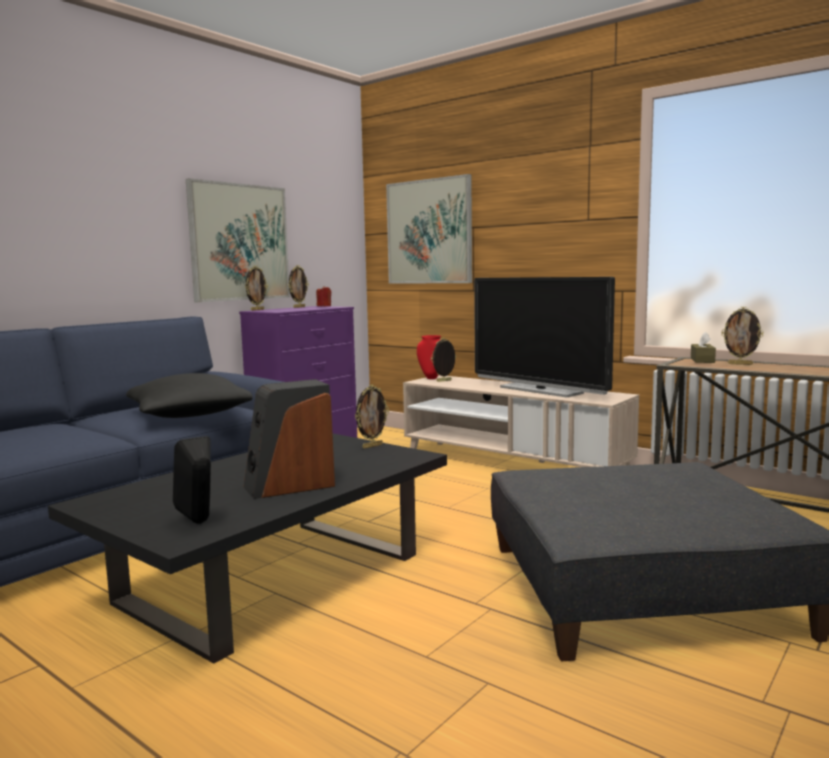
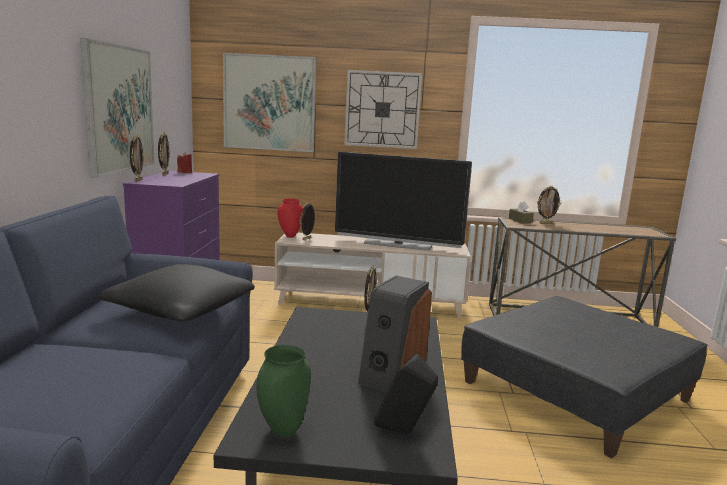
camera: 35 degrees left, 5 degrees up
none -> green vase [256,345,311,437]
none -> wall clock [344,70,422,149]

